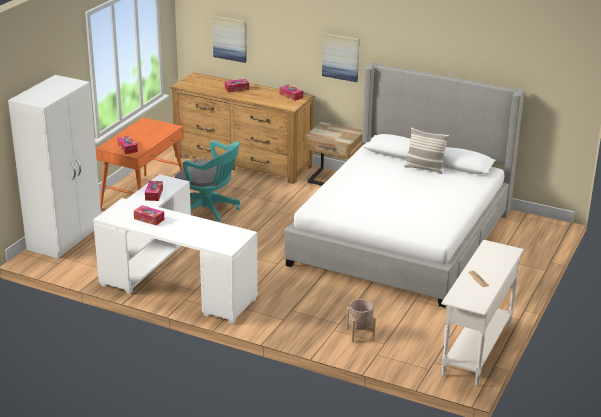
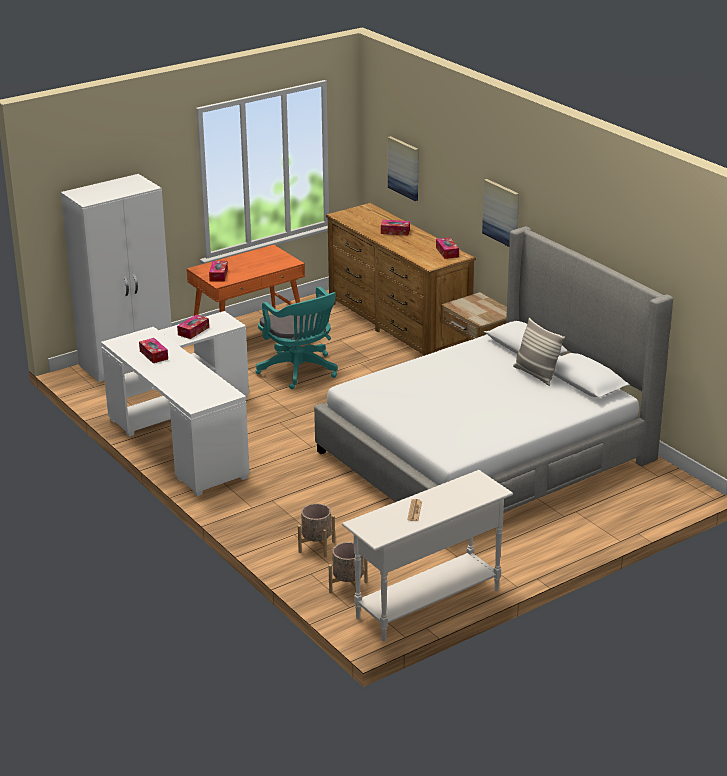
camera: 30 degrees right, 0 degrees up
none -> beige planter [329,542,368,593]

